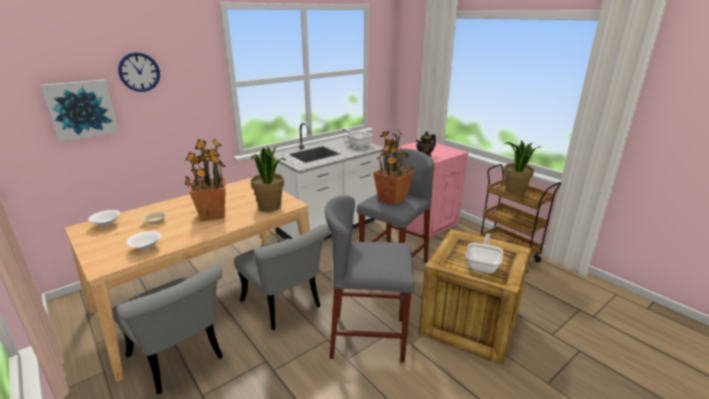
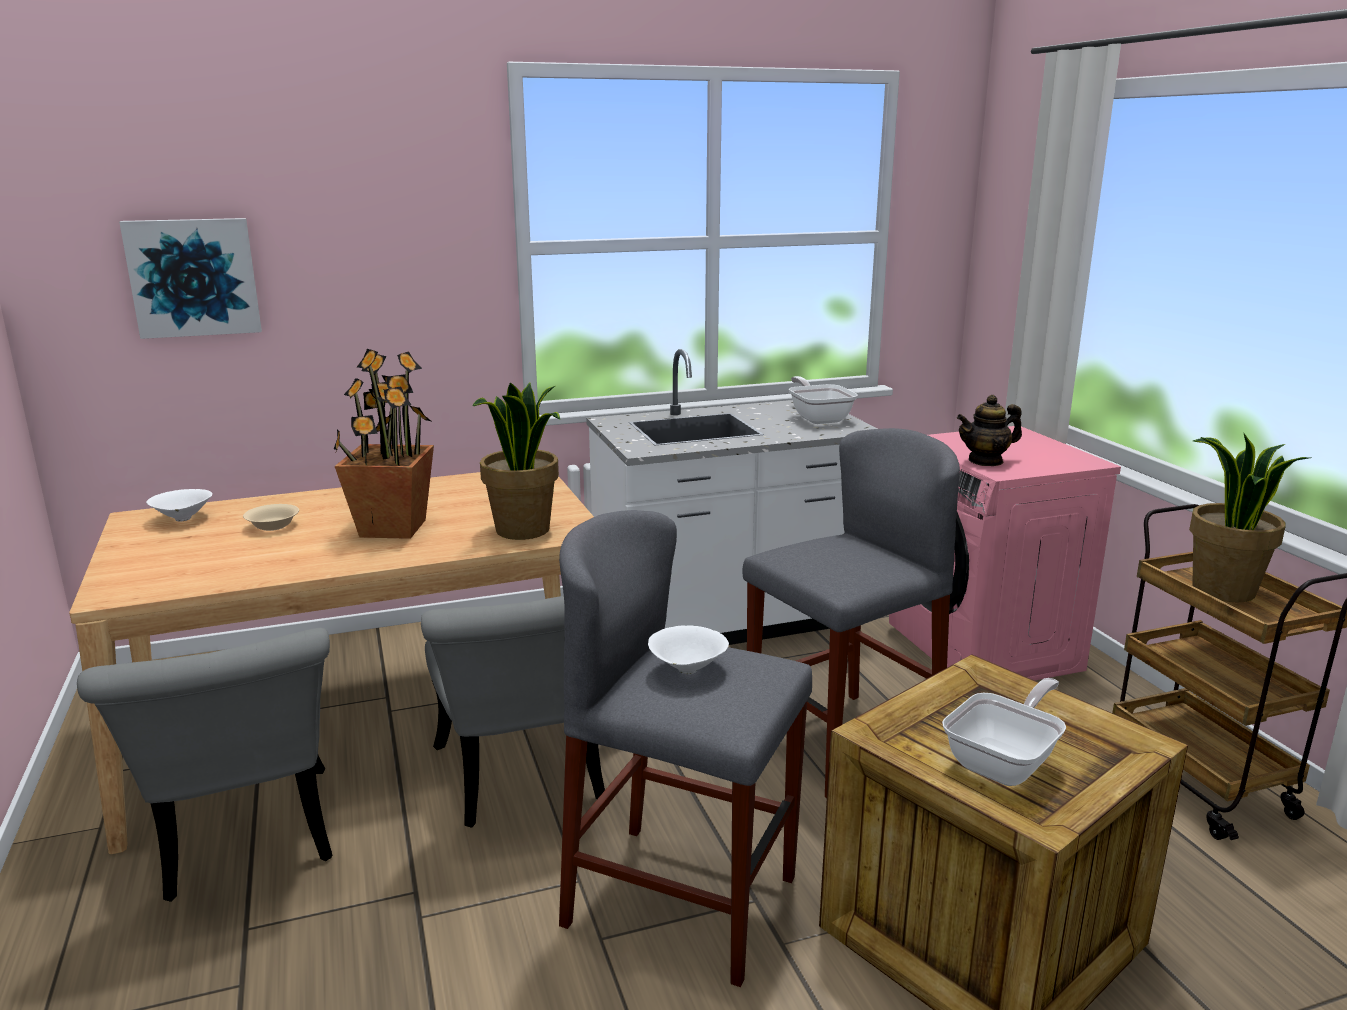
camera: 20 degrees right, 5 degrees down
wall clock [118,52,160,92] -> none
white bowl [127,231,161,250] -> white bowl moved to [648,626,729,674]
potted plant [373,131,414,205] -> none

